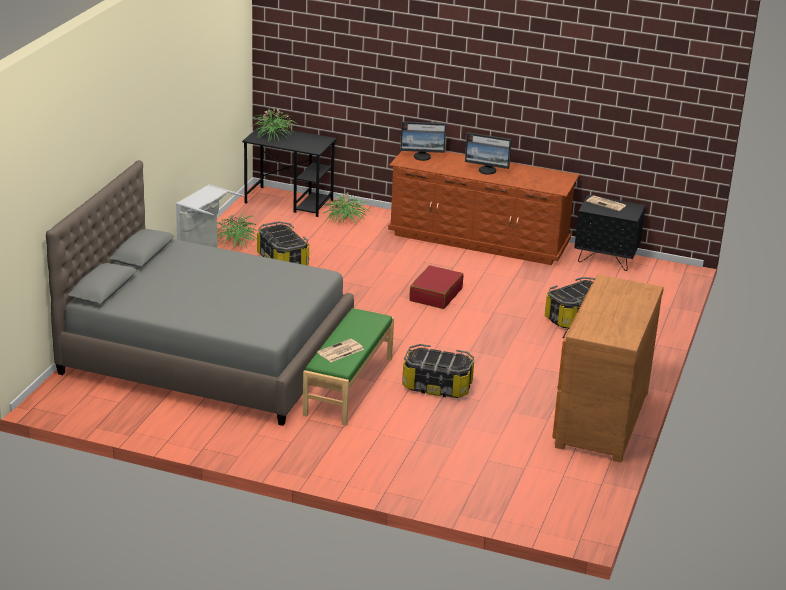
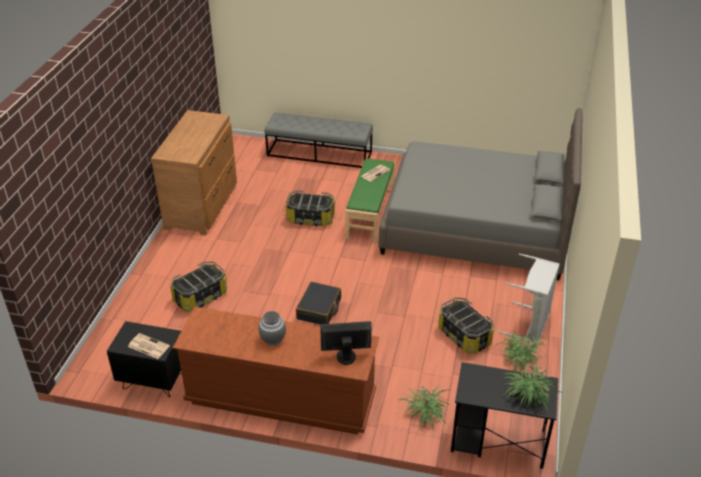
camera: 175 degrees right, 10 degrees up
red suitcase [409,265,463,309] -> black suitcase [296,282,341,324]
monitor [465,132,512,175] -> grey vase [259,311,286,345]
none -> grey bench [265,112,373,168]

